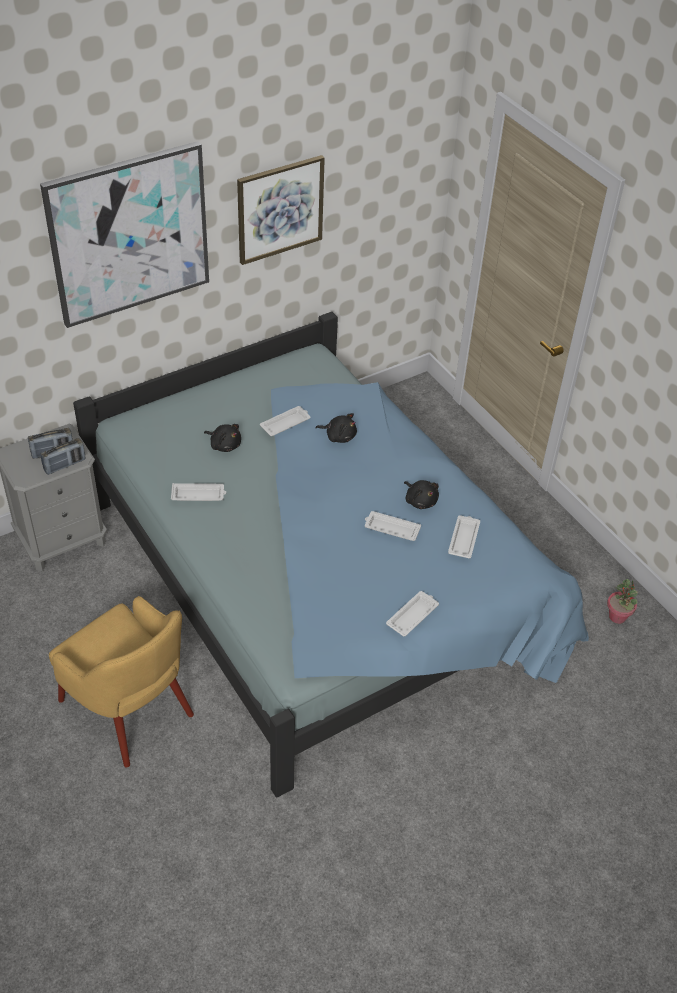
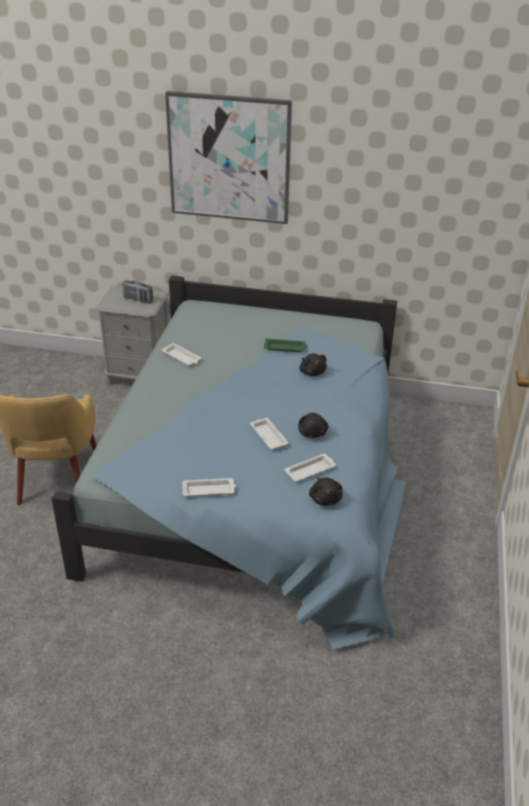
camera: 45 degrees right, 10 degrees down
radio [40,438,85,475] -> none
black plush toy [204,424,241,452] -> black plush toy moved to [309,478,343,506]
picture [237,155,325,265] -> none
white tray [260,406,310,436] -> green tray [264,338,307,352]
potted plant [607,579,638,624] -> none

